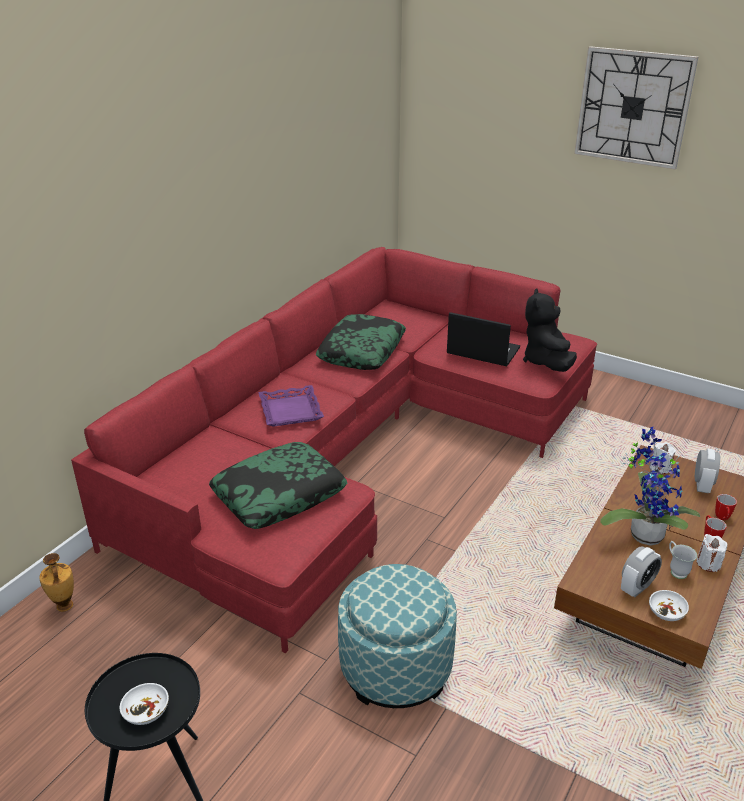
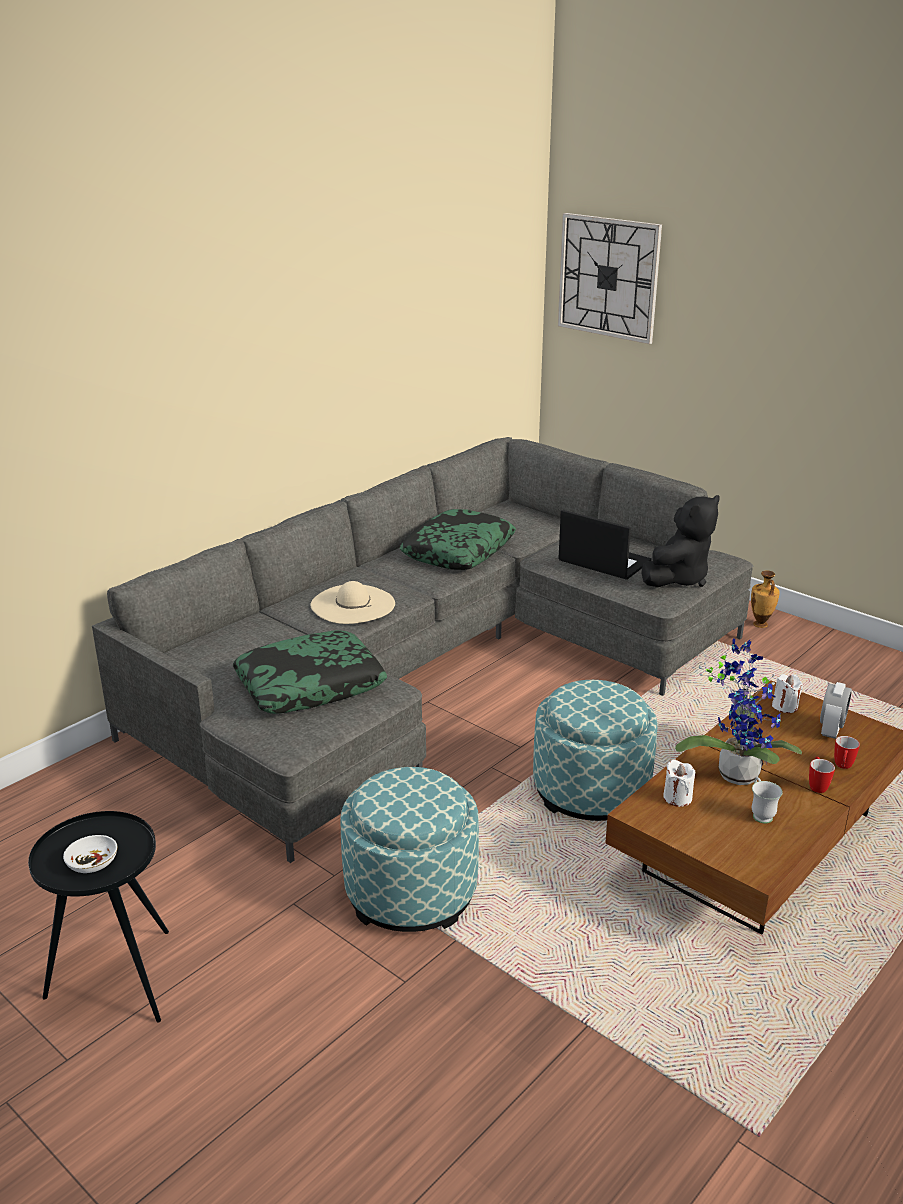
camera: 10 degrees right, 5 degrees down
vase [39,553,74,612] -> vase moved to [751,571,780,628]
red sofa [71,247,597,653] -> grey sofa [92,437,753,863]
purple tray [258,385,324,427] -> beige hat [310,581,395,624]
black plush toy [523,288,577,372] -> black plush toy turned 150 degrees counterclockwise [641,495,720,587]
wall clock [574,46,698,169] -> wall clock moved to [558,213,662,344]
alarm clock [621,546,662,597] -> none
white bowl [649,590,689,621] -> none
white candle [697,534,727,572] -> white candle moved to [663,759,695,807]
none -> ottoman [533,680,658,821]

